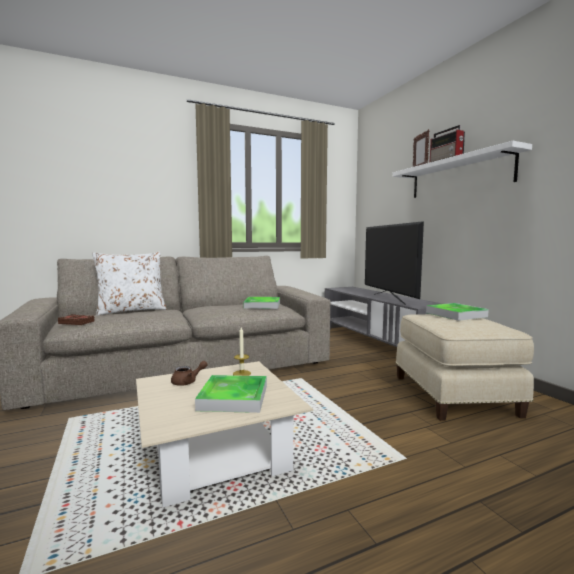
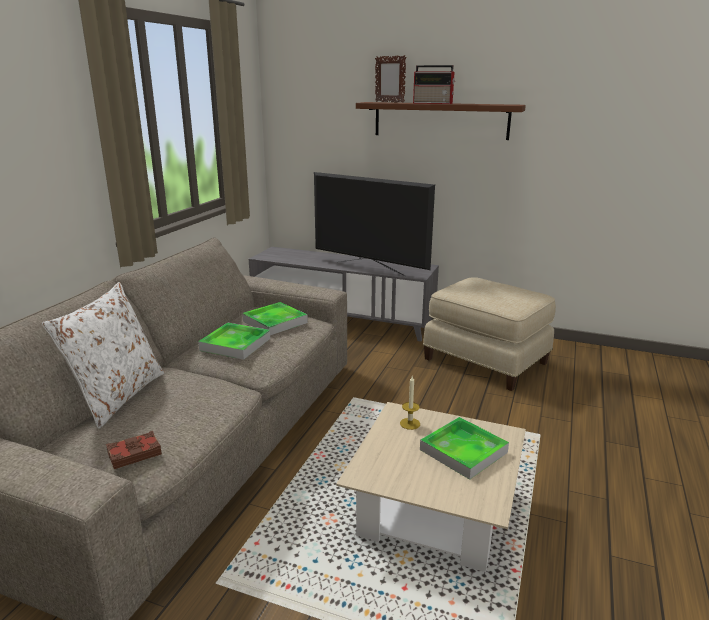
camera: 45 degrees left, 15 degrees up
brown teapot [171,361,208,386] -> none
white shelf [392,141,532,198] -> brown shelf [356,102,526,140]
tray [426,303,489,321] -> tray moved to [198,322,270,360]

